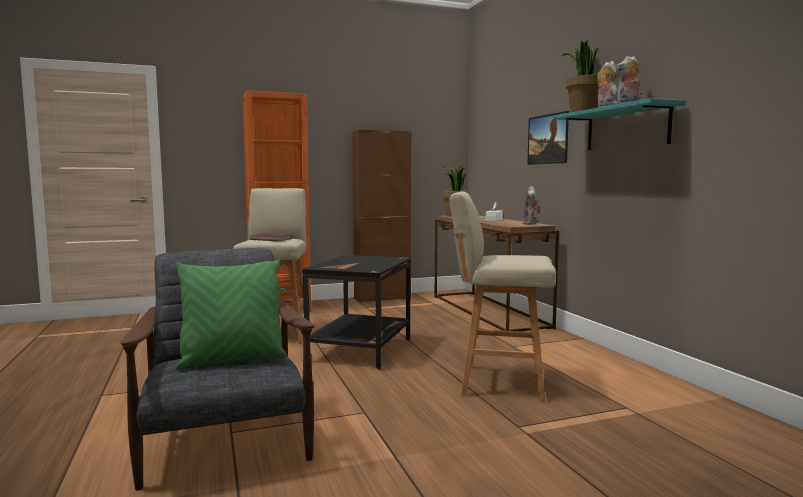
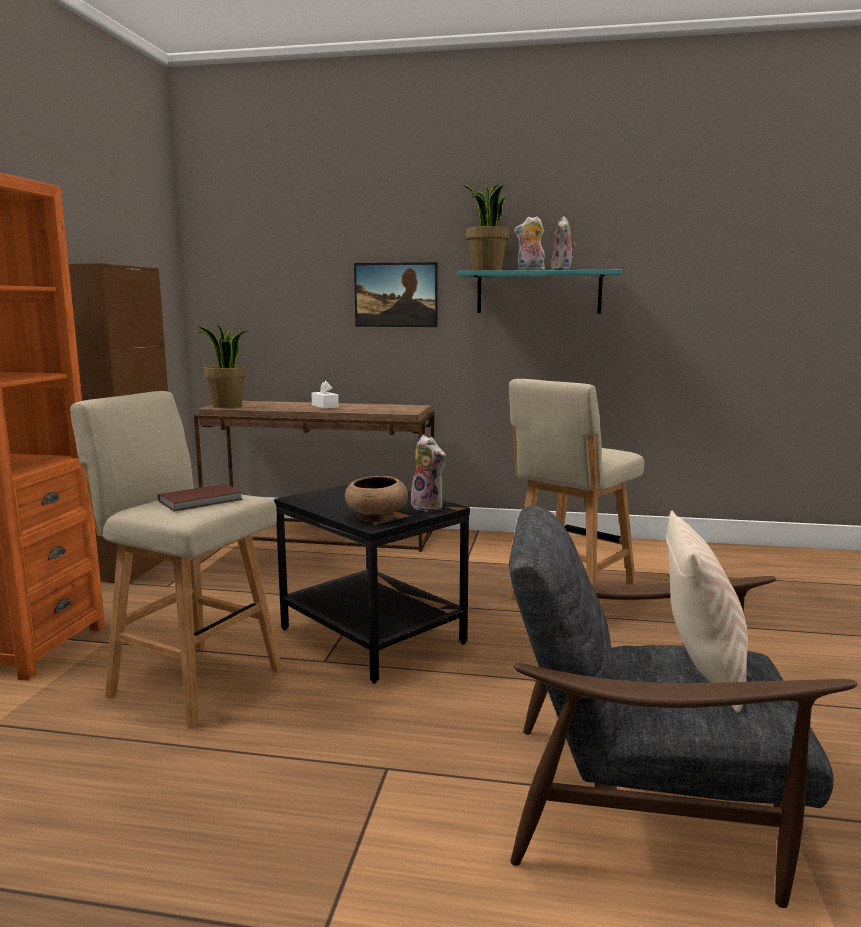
camera: 60 degrees left, 5 degrees up
green pillow [176,259,287,370] -> beige pillow [666,510,748,713]
plush toy [523,186,540,225] -> plush toy moved to [411,435,446,511]
none -> brown bowl [345,476,408,522]

